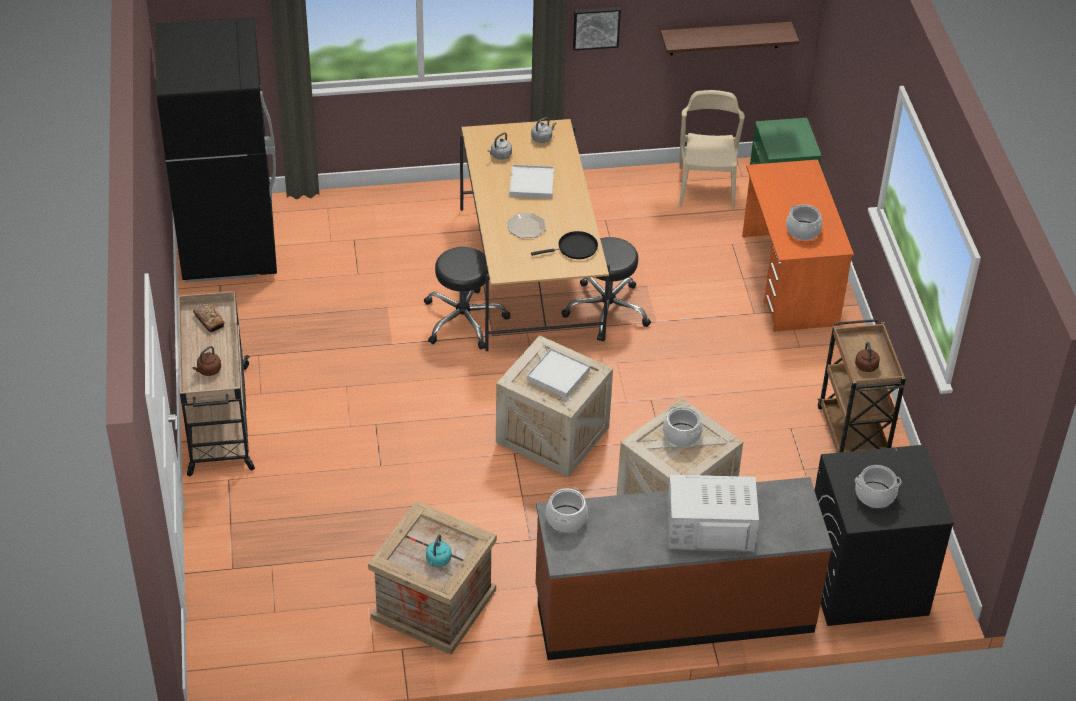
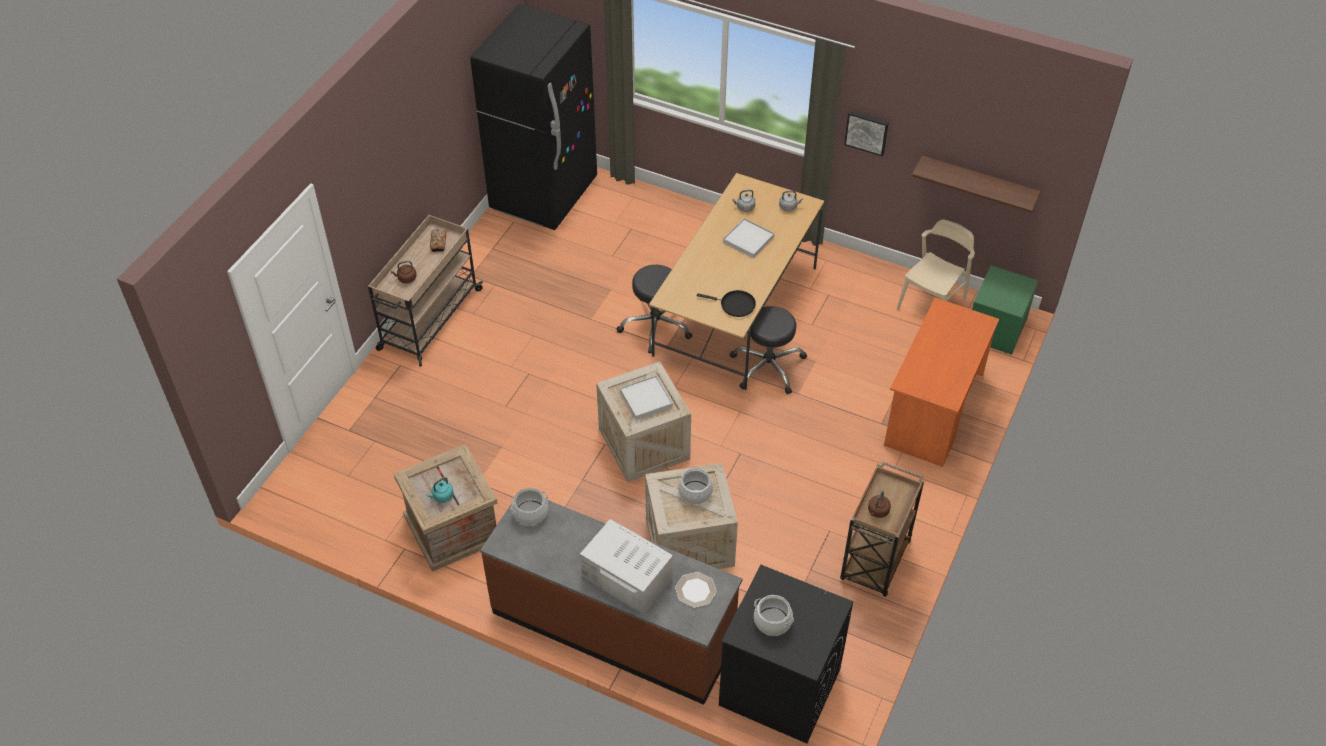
camera: 35 degrees right, 5 degrees up
plate [507,213,546,238] -> plate moved to [675,572,717,608]
cooking pot [786,204,822,240] -> none

